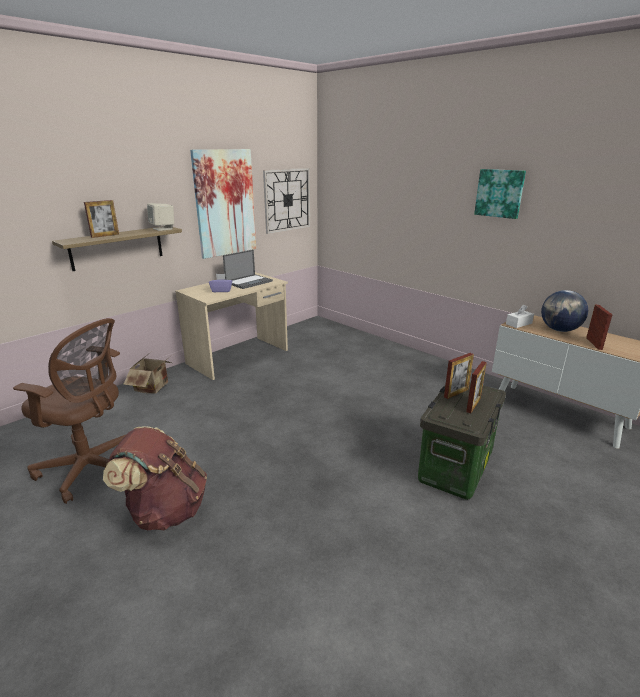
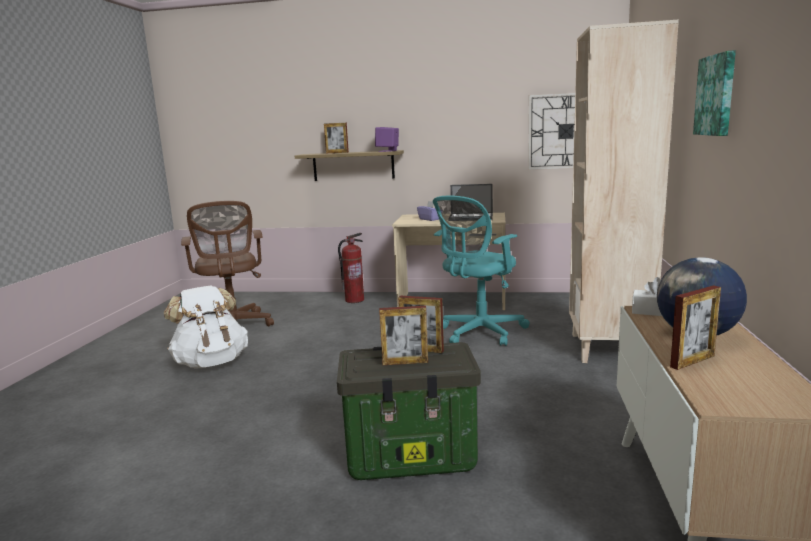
camera: 55 degrees right, 10 degrees down
brown backpack [103,426,207,530] -> white backpack [164,285,248,368]
cardboard box [123,352,171,394] -> fire extinguisher [338,233,364,303]
beige speaker [147,203,174,231] -> purple speaker [375,127,399,152]
picture [190,149,256,259] -> none
none -> turquoise office chair [433,196,530,346]
none -> beige bookcase [569,19,679,363]

